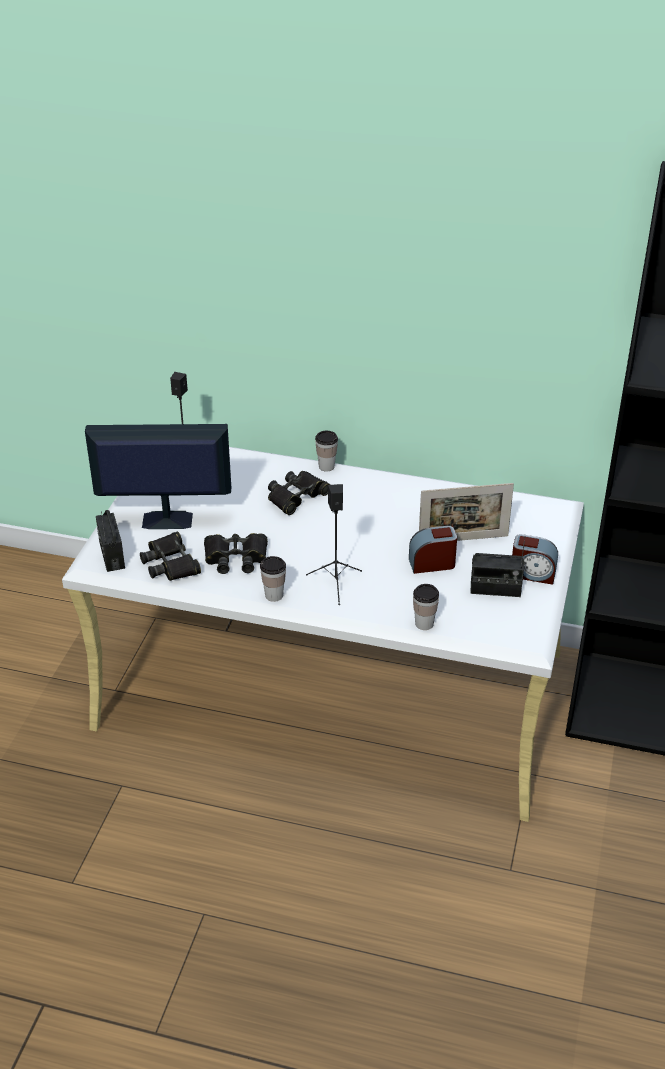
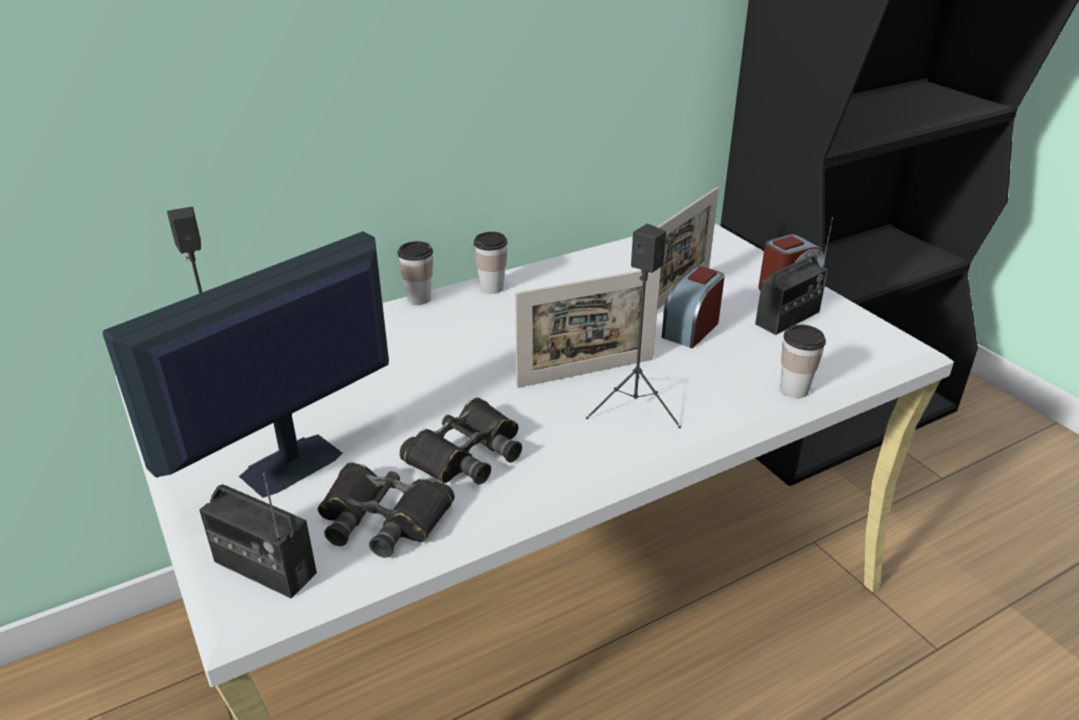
camera: 45 degrees left, 5 degrees down
cup [260,556,286,602] -> cup moved to [473,232,507,294]
black binoculars [268,471,330,515] -> none
none -> picture frame [515,268,661,388]

